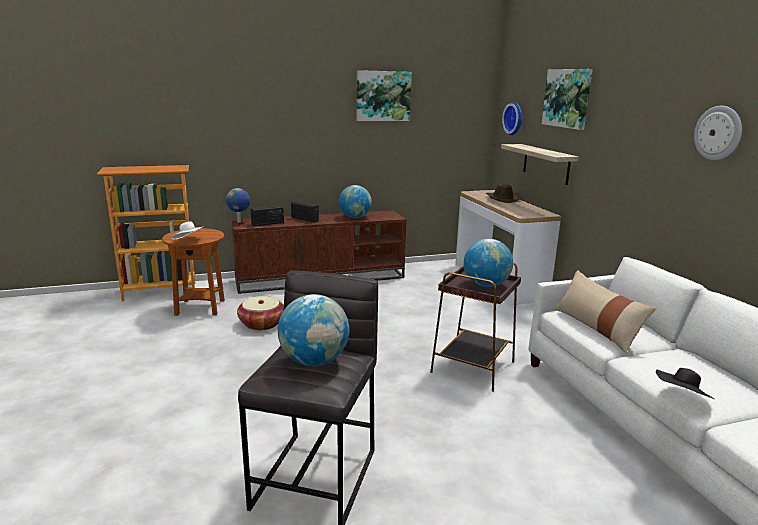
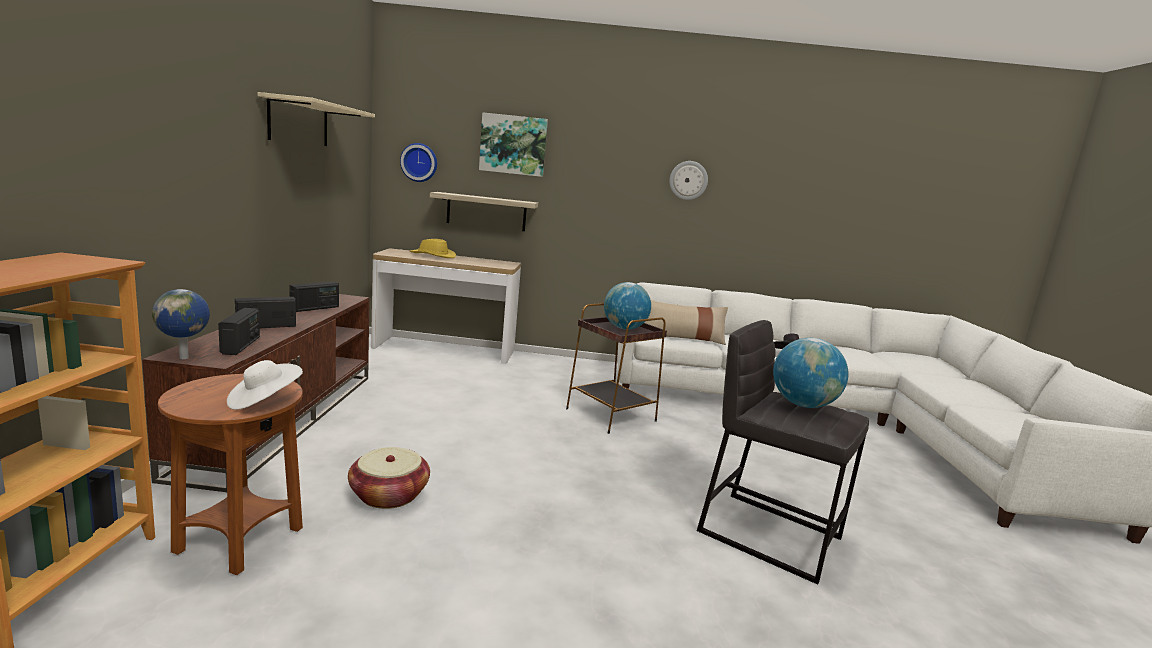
camera: 70 degrees left, 5 degrees down
globe [339,185,372,218] -> radio [289,281,339,312]
picture [357,70,412,121] -> beige shelf [258,92,375,146]
brown hat [486,185,521,203] -> yellow hat [409,239,456,258]

